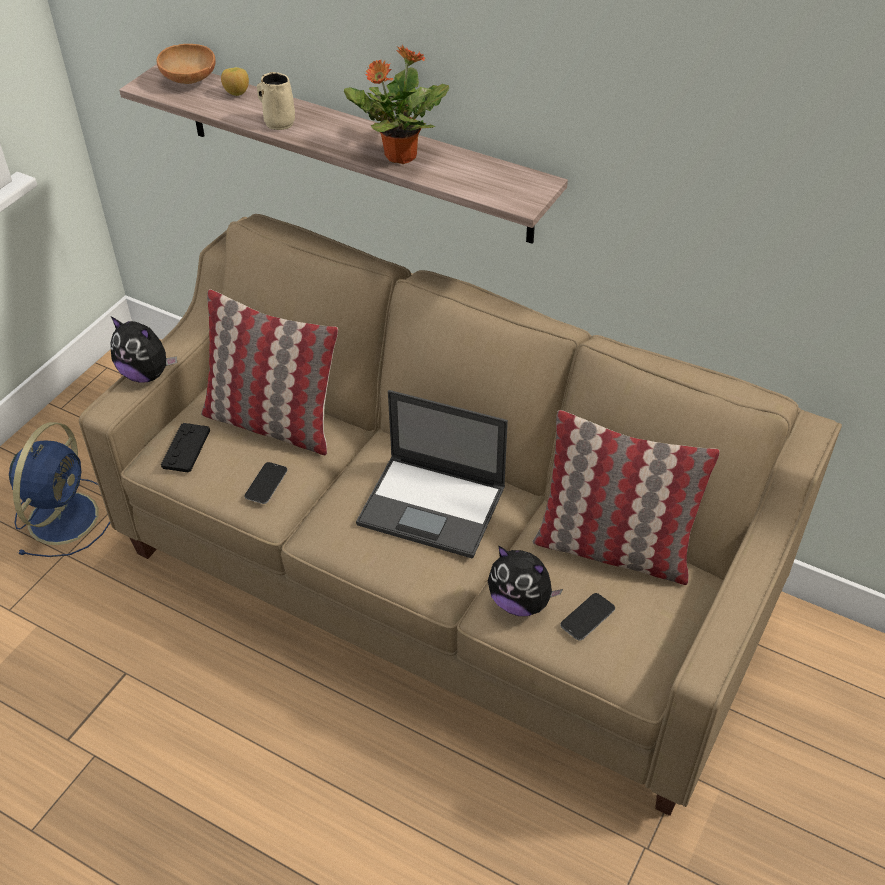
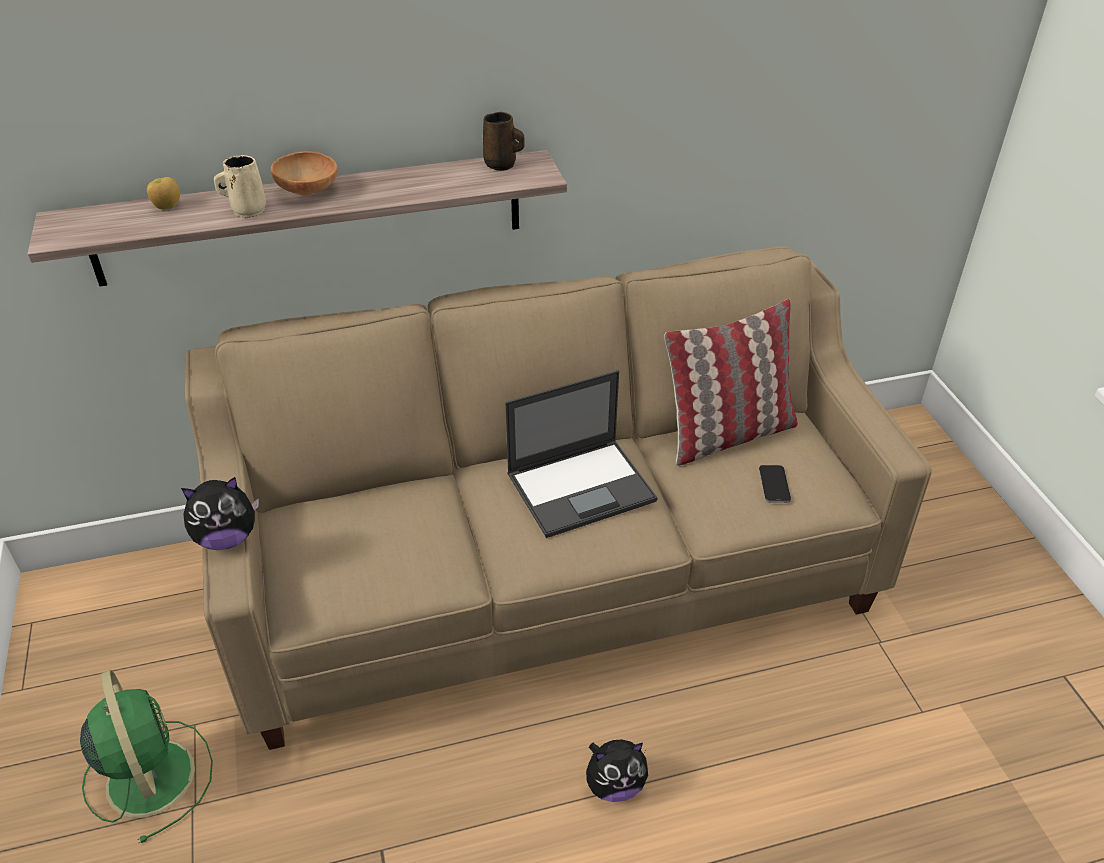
camera: 45 degrees left, 5 degrees down
blue fan [9,422,110,557] -> green fan [80,670,213,843]
brown bowl [157,44,216,84] -> brown bowl moved to [271,151,338,196]
black game controller [161,423,210,473] -> none
pillow [201,289,338,455] -> none
phone [245,462,287,504] -> none
potted plant [344,45,449,164] -> none
plush toy [488,545,563,616] -> plush toy moved to [586,739,648,802]
none -> brown mug [483,112,525,171]

